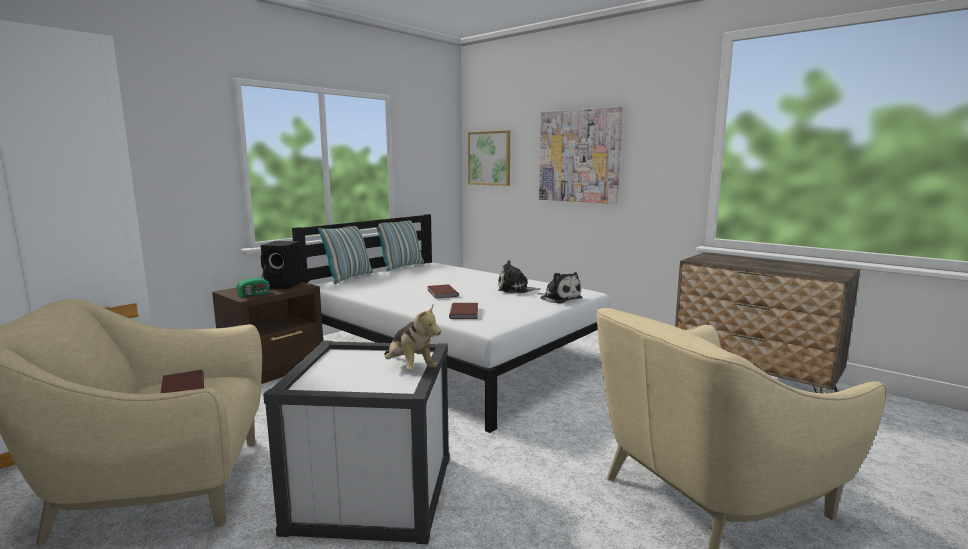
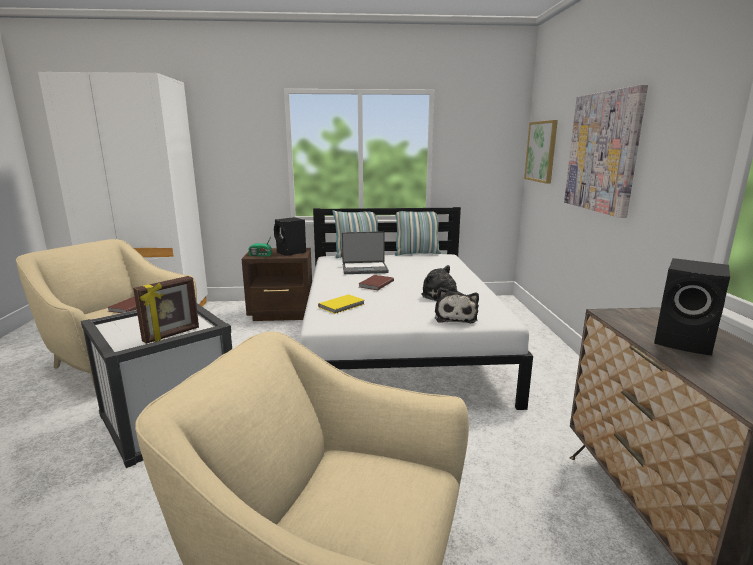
camera: 45 degrees right, 5 degrees up
plush toy [384,305,441,371] -> picture frame [133,276,199,344]
brown book [449,303,478,319] -> yellow book [318,294,364,314]
none -> laptop [342,231,389,274]
none -> black speaker [654,258,730,356]

